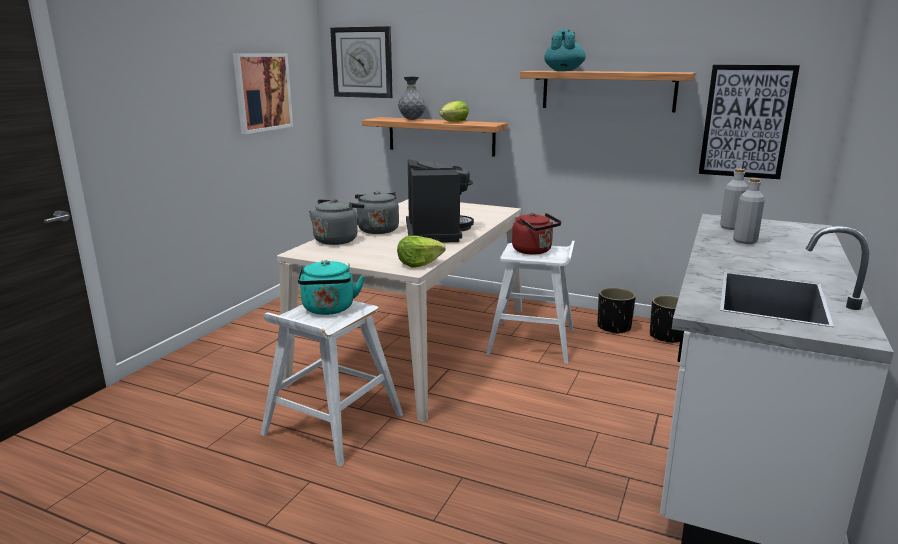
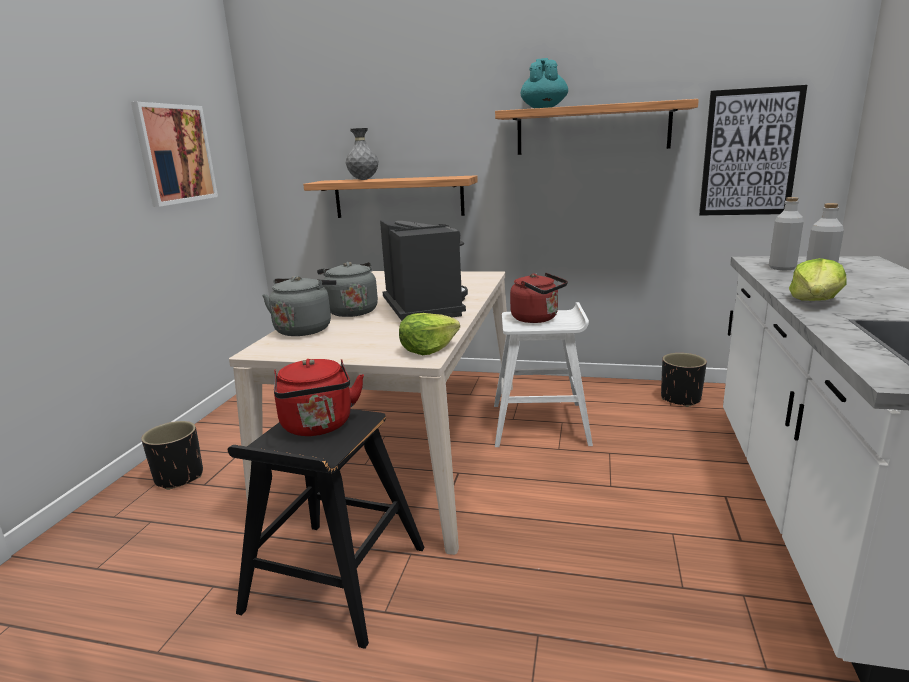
camera: 10 degrees left, 0 degrees up
white stool [260,301,403,467] -> black stool [228,409,425,649]
turquoise kettle [298,260,364,315] -> red kettle [274,359,364,436]
wall clock [330,26,393,98] -> none
lettuce [439,101,469,122] -> lettuce moved to [789,258,847,301]
black planter [597,287,636,334] -> black planter moved to [141,421,203,490]

